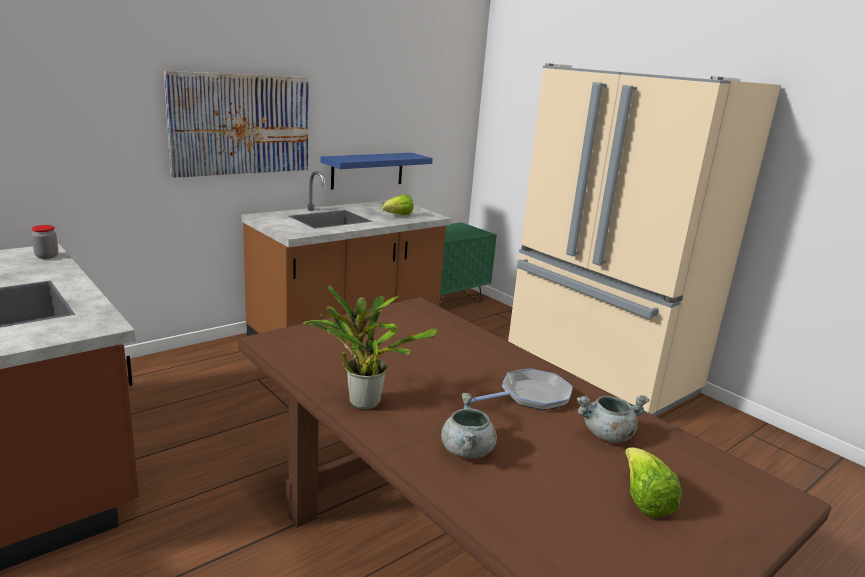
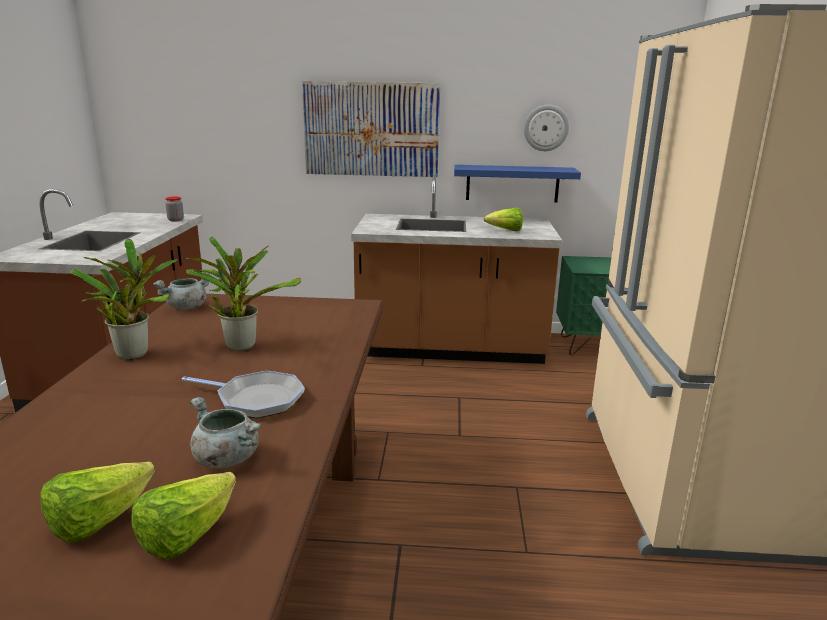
camera: 45 degrees right, 0 degrees up
grey cooking pot [441,393,497,458] -> grey cooking pot moved to [153,272,210,310]
none -> lettuce [131,472,236,559]
none -> potted plant [186,237,301,351]
none -> wall clock [524,105,569,151]

